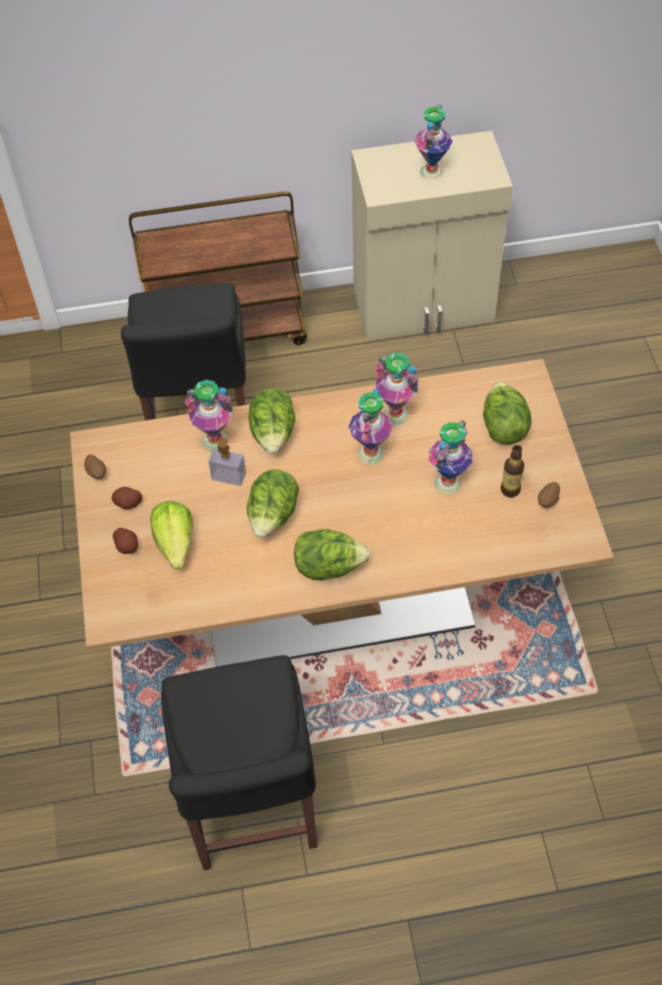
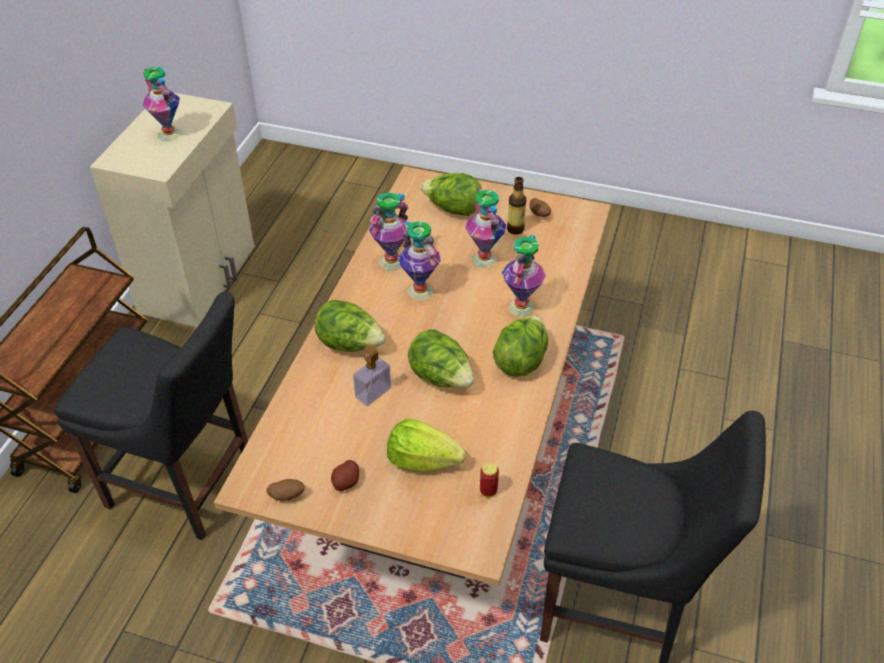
camera: 65 degrees left, 10 degrees down
potato [113,528,138,554] -> none
vase [185,380,233,452] -> vase moved to [502,235,546,317]
none -> can [480,462,499,498]

